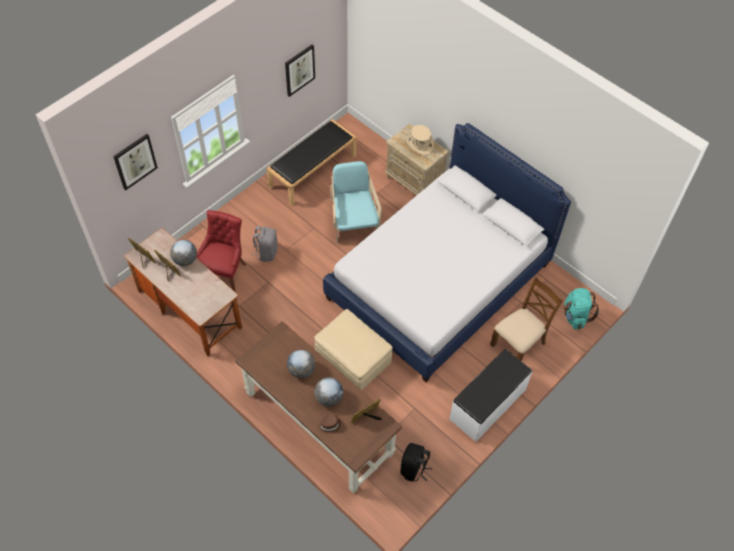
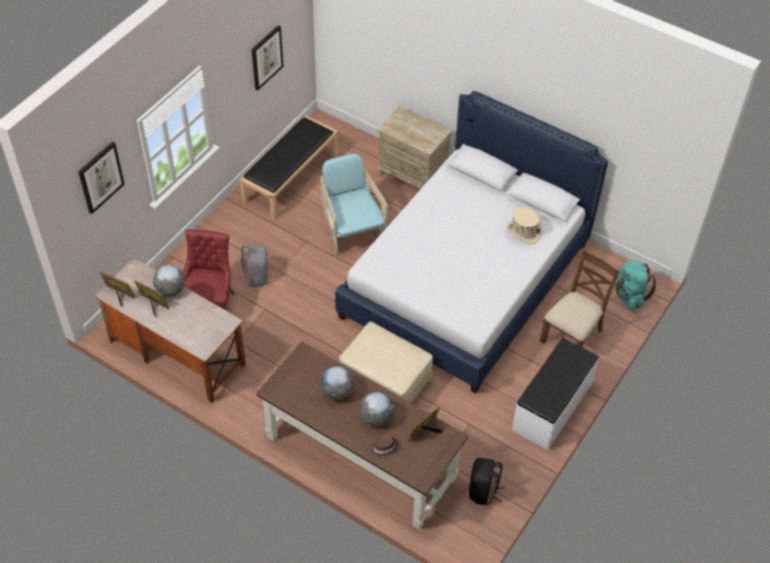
camera: 10 degrees left, 5 degrees down
beige hat [407,125,434,155] -> beige hat moved to [507,207,542,244]

